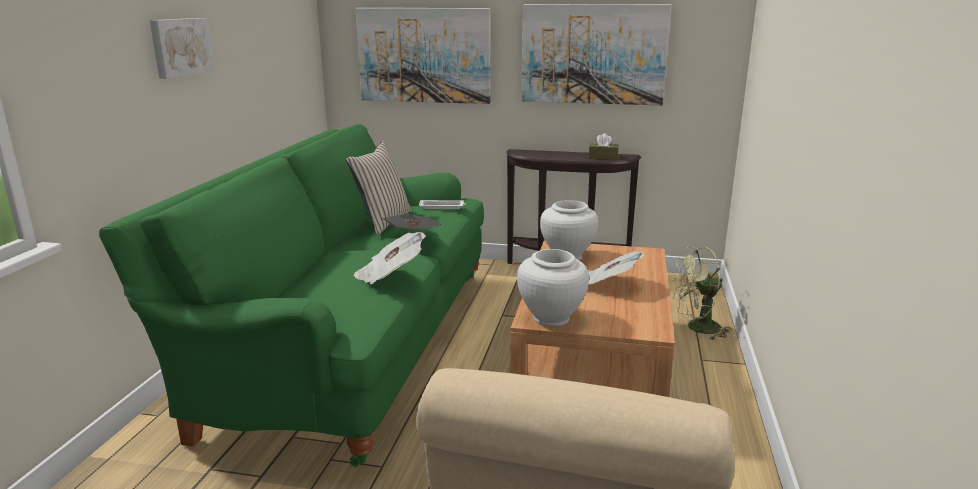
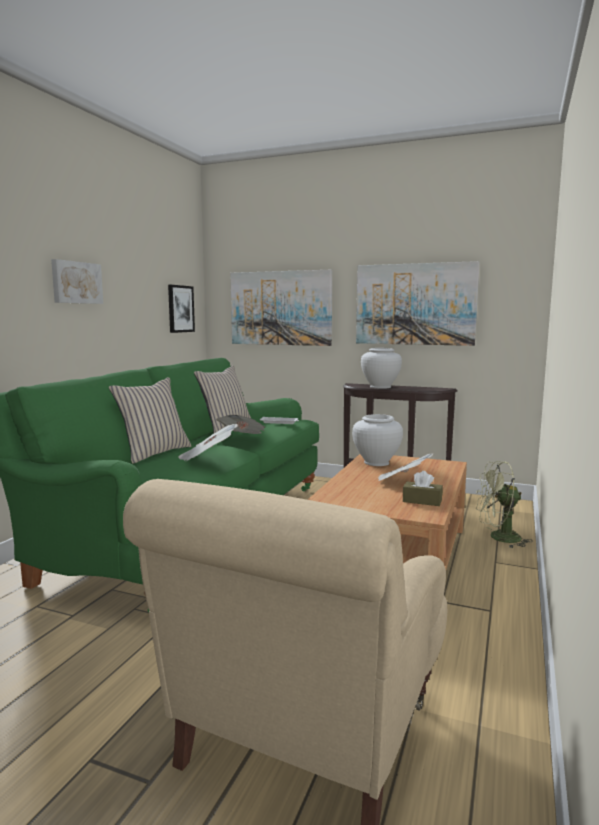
camera: 10 degrees right, 10 degrees down
white vase [517,249,589,326] -> white vase moved to [361,348,402,389]
brown tissue box [589,133,618,160] -> brown tissue box moved to [403,471,443,506]
none -> beige pillow [109,377,191,464]
none -> picture [168,285,195,333]

